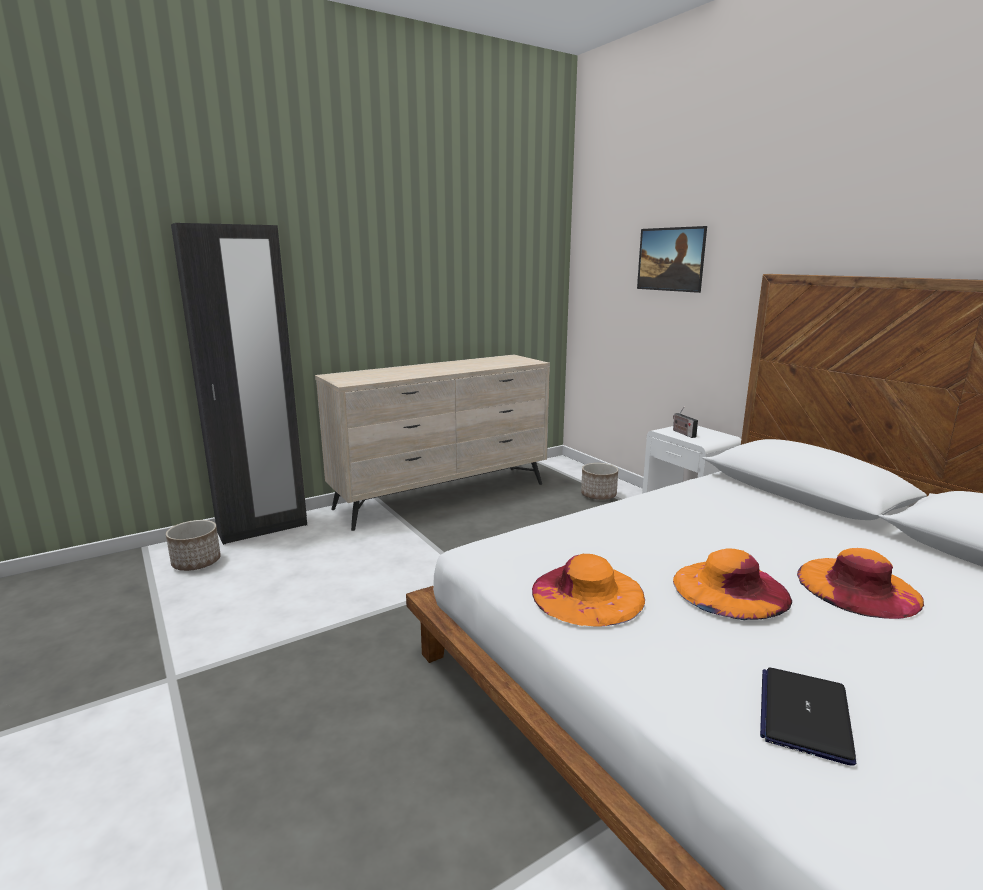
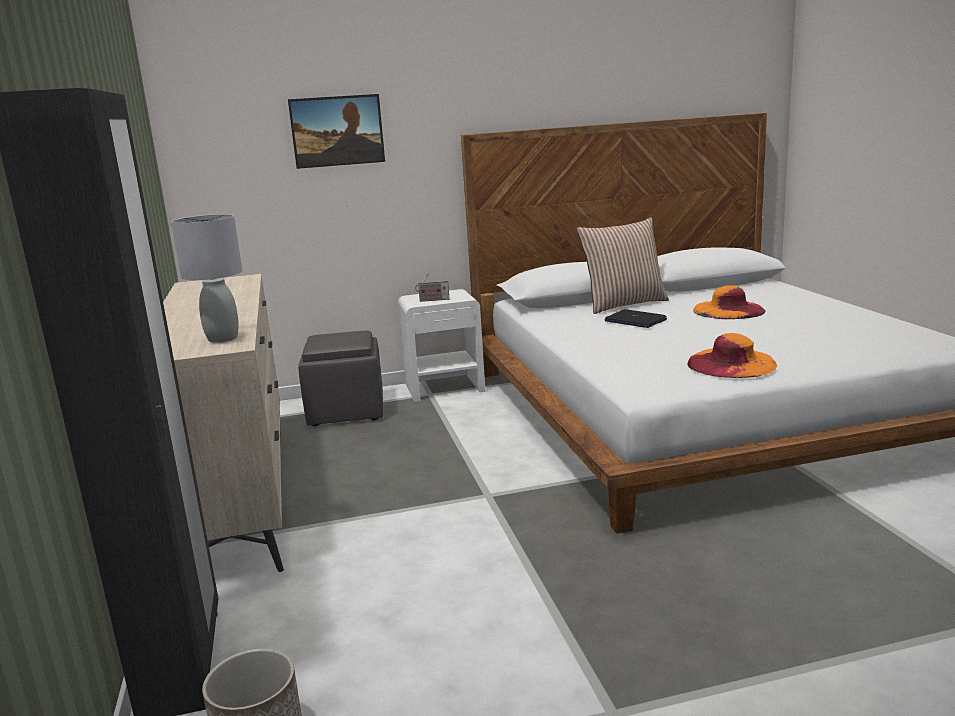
camera: 70 degrees left, 0 degrees up
planter [581,463,618,500] -> grey ottoman [298,330,383,426]
orange hat [673,549,792,620] -> none
laptop [760,667,856,765] -> laptop moved to [605,309,667,328]
none -> grey table lamp [171,214,242,343]
none -> pillow [577,218,669,314]

